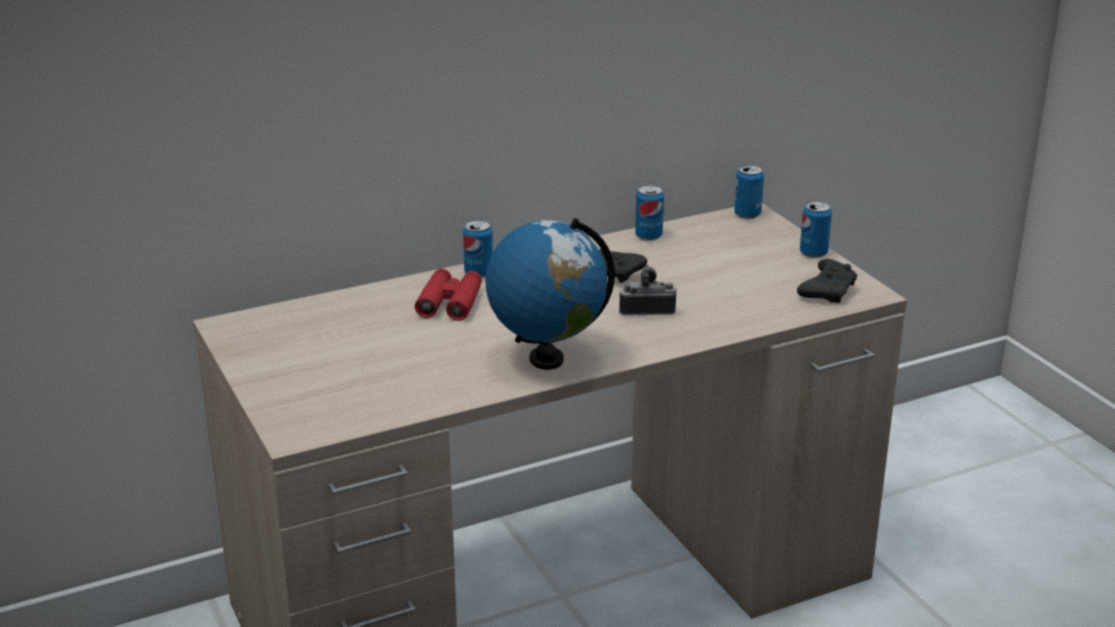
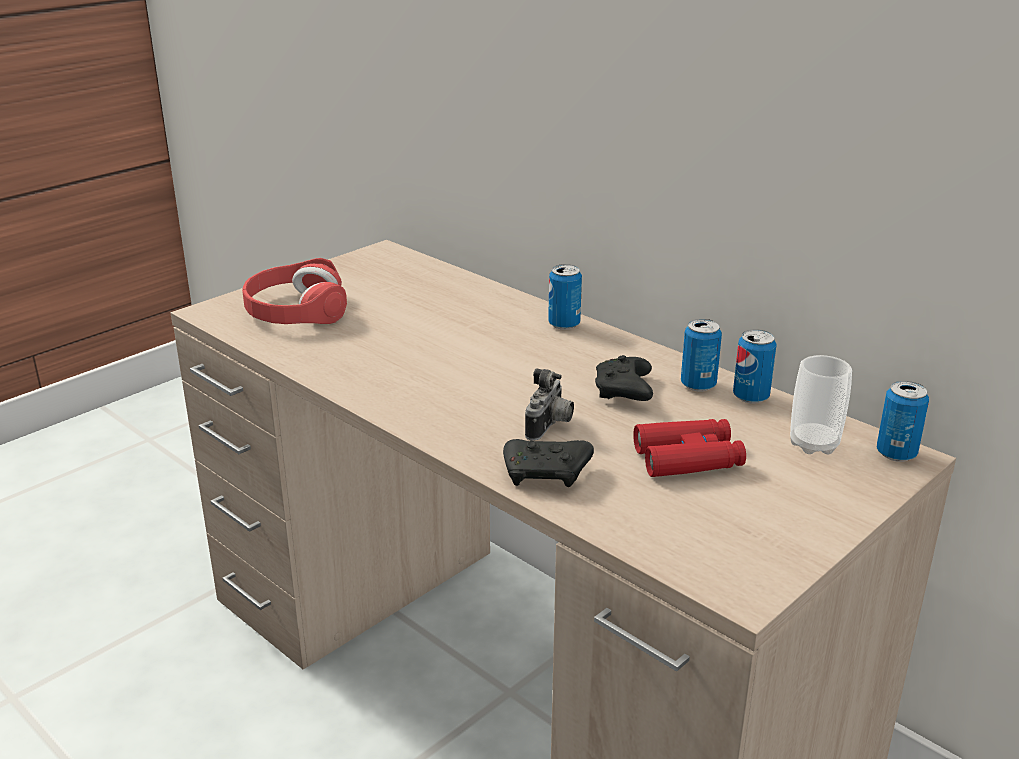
camera: 70 degrees right, 0 degrees up
red binoculars [415,269,482,321] -> red binoculars moved to [633,419,746,477]
globe [485,218,615,370] -> none
camera [619,265,676,315] -> camera turned 45 degrees clockwise [525,368,574,441]
black game controller [797,259,857,303] -> black game controller moved to [503,439,594,487]
can [800,201,832,258] -> can moved to [681,319,722,391]
none -> red headphones [242,258,347,324]
none -> cup [790,355,852,455]

